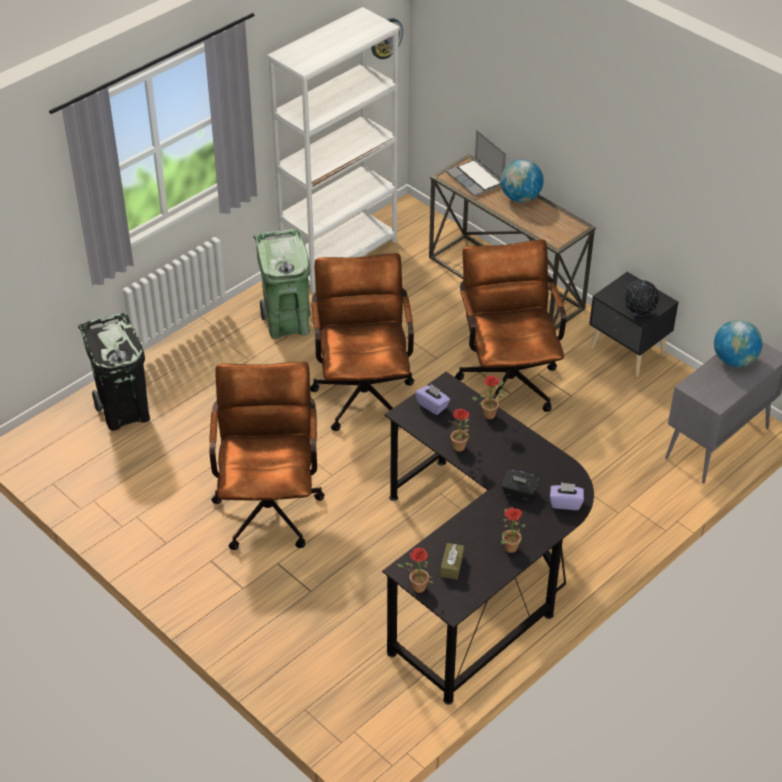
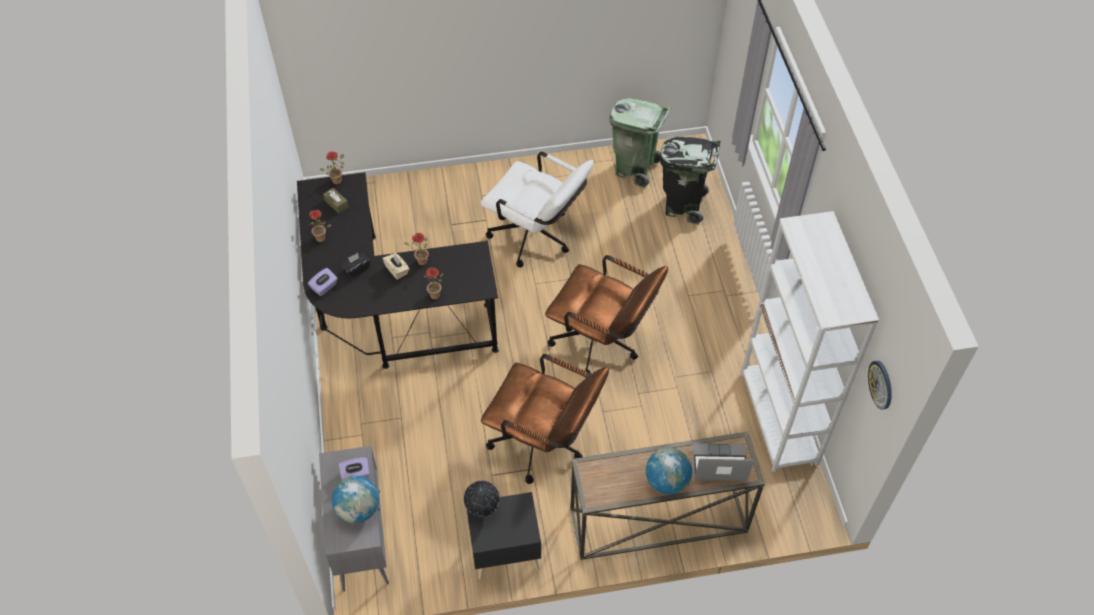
camera: 125 degrees right, 10 degrees up
brown office chair [209,362,325,550] -> white office chair [481,152,594,267]
green trash can [254,229,310,339] -> green trash can moved to [609,98,671,188]
purple tissue box [415,384,450,415] -> purple tissue box moved to [339,457,370,480]
none -> beige tissue box [383,253,409,280]

